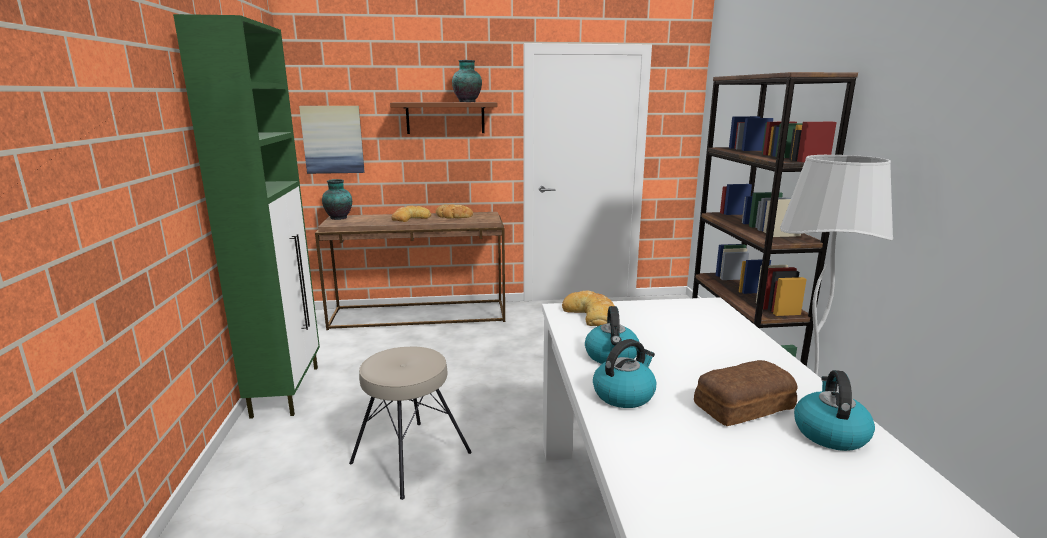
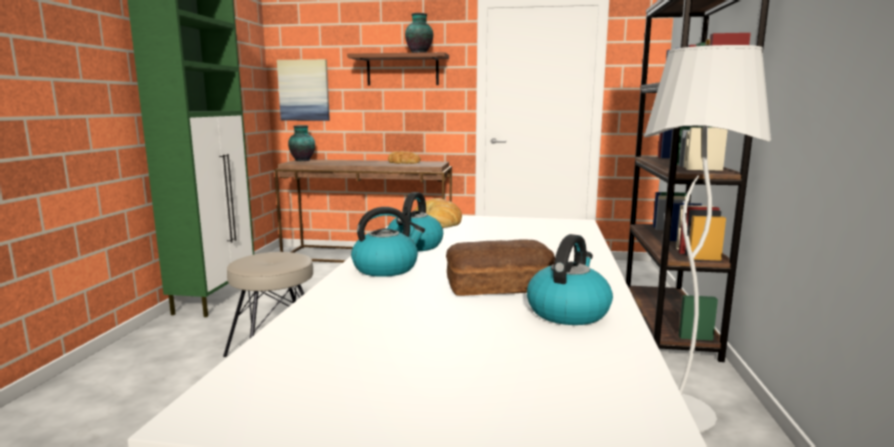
camera: 15 degrees right, 5 degrees down
bread [391,206,431,222] -> none

